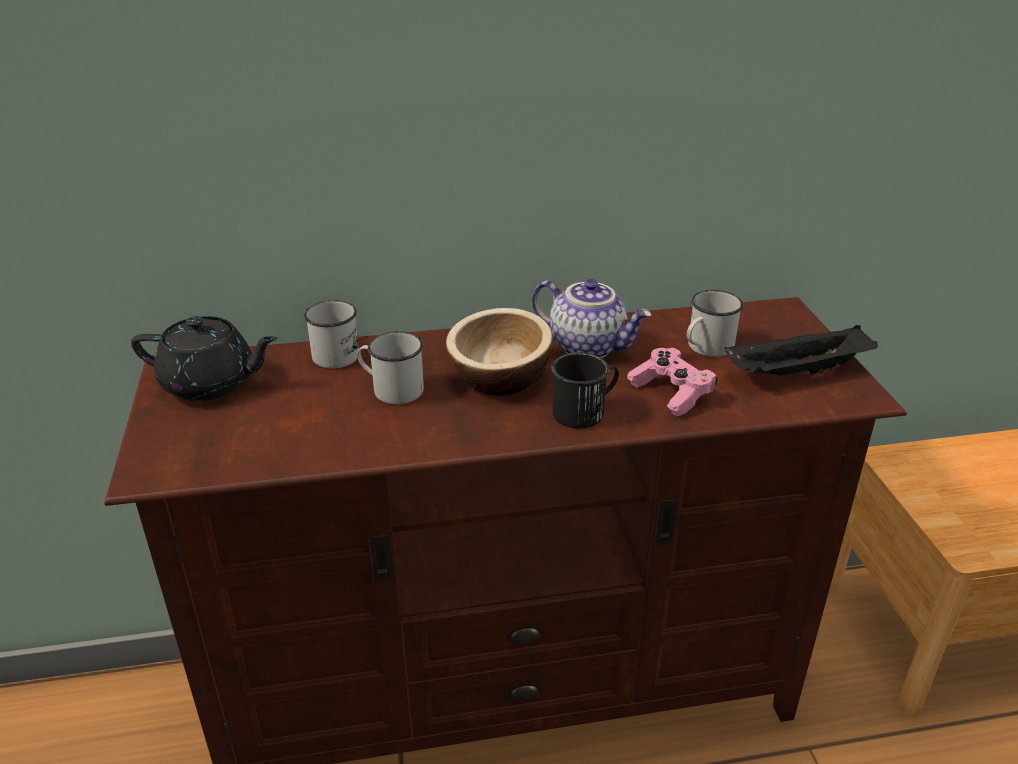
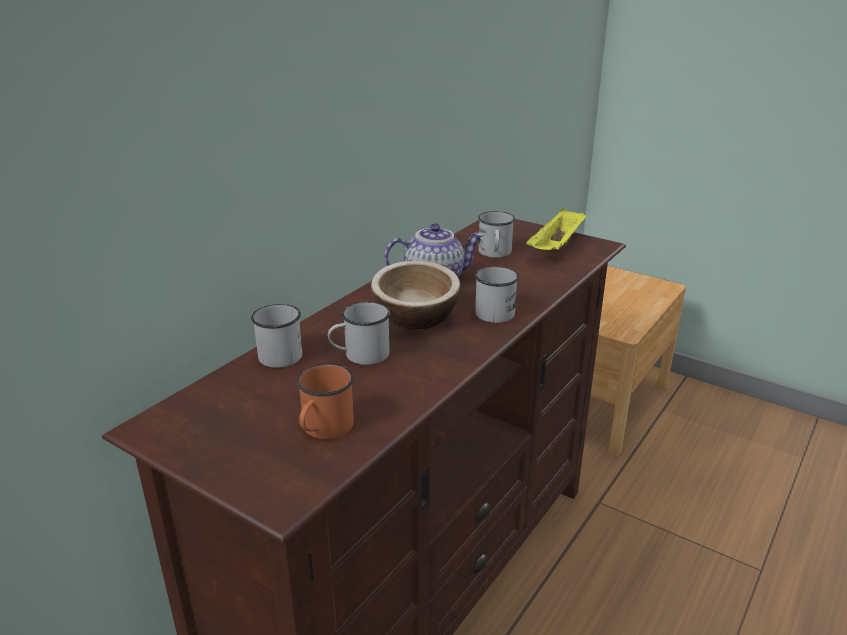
camera: 45 degrees left, 5 degrees down
black teapot [131,316,278,401] -> none
black mug [552,352,619,428] -> white mug [475,266,519,323]
pink game controller [627,348,717,416] -> none
black tray [724,325,878,376] -> yellow tray [526,208,586,250]
none -> orange mug [296,364,354,439]

